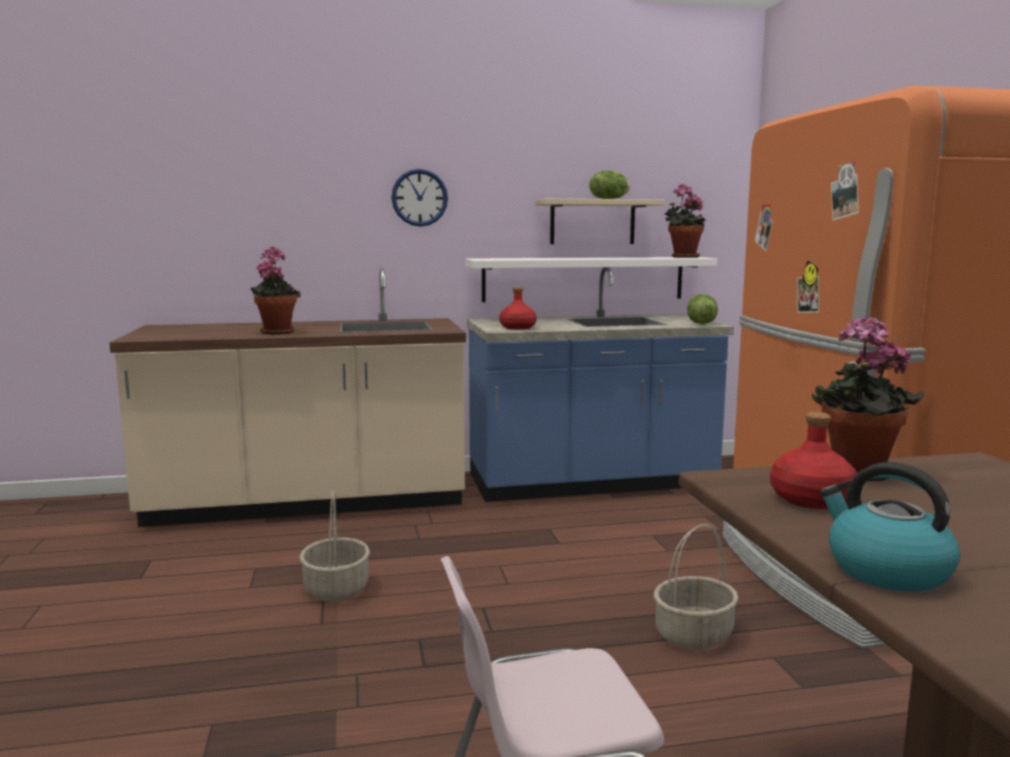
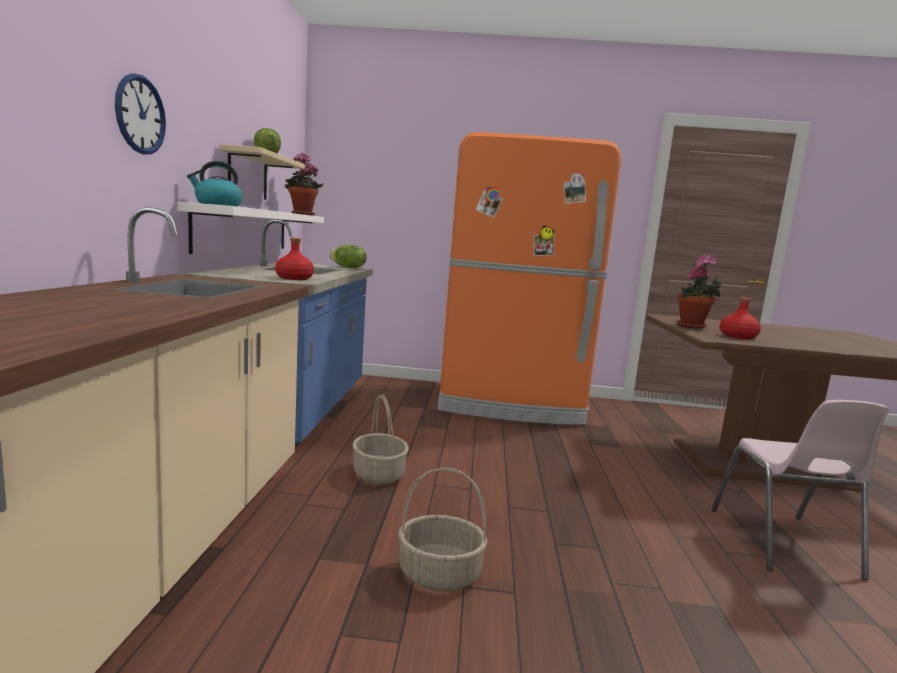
camera: 75 degrees left, 0 degrees up
potted plant [250,247,301,334] -> none
basket [654,524,739,649] -> basket moved to [352,394,409,484]
kettle [819,462,960,592] -> kettle moved to [187,161,243,206]

